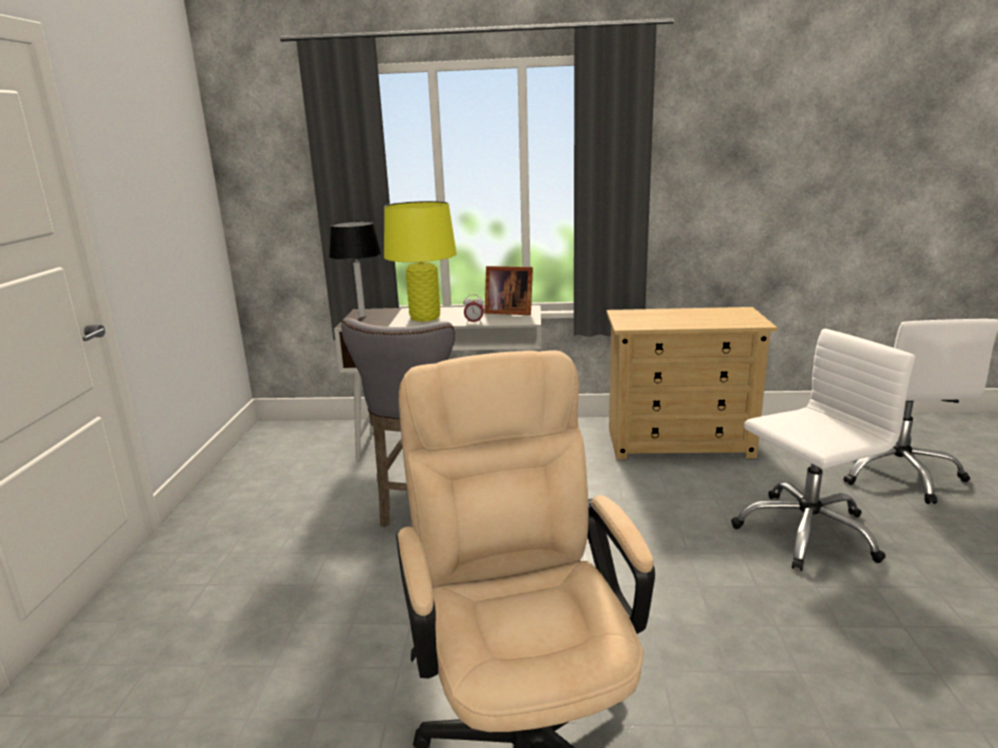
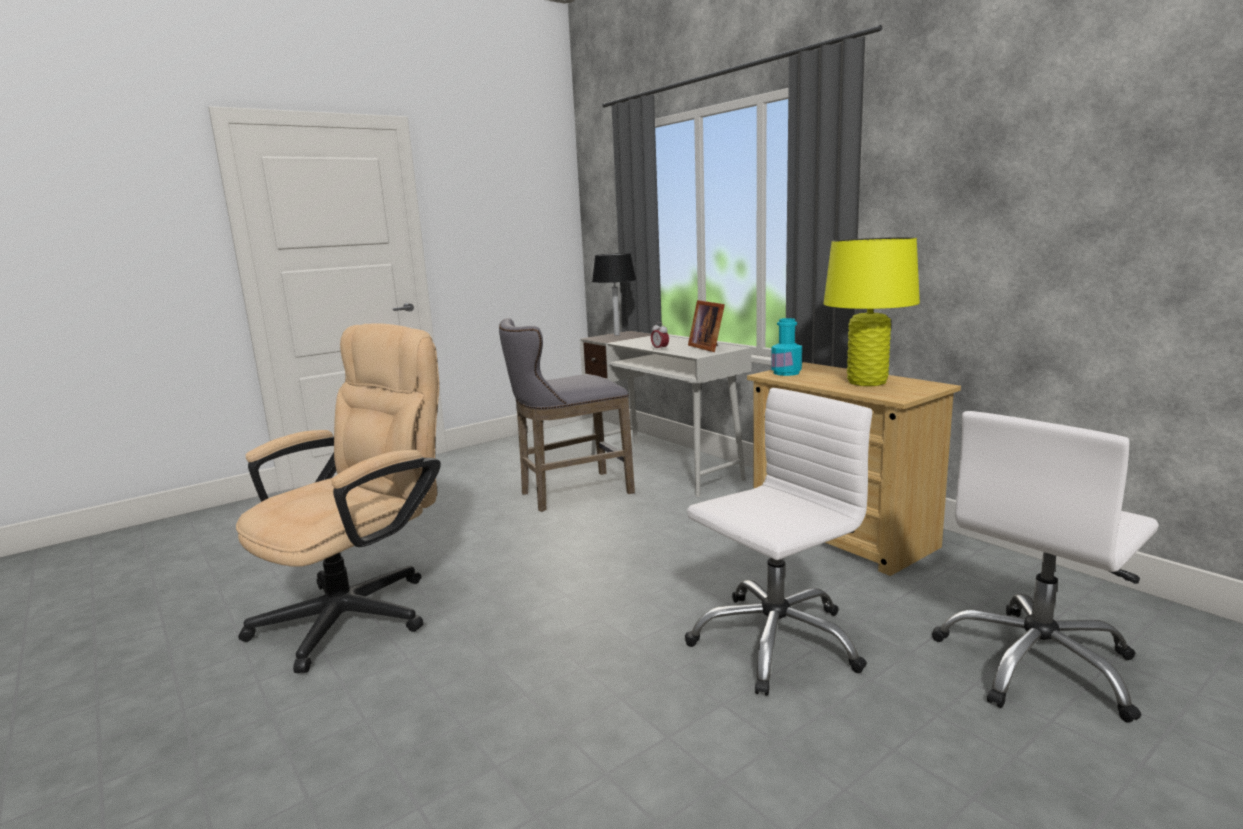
camera: 50 degrees right, 5 degrees down
yellow table lamp [384,201,457,322] -> yellow table lamp moved to [824,237,920,386]
white office chair [731,329,915,571] -> white office chair turned 60 degrees counterclockwise [685,388,872,696]
none -> turquoise bottle [771,318,802,376]

